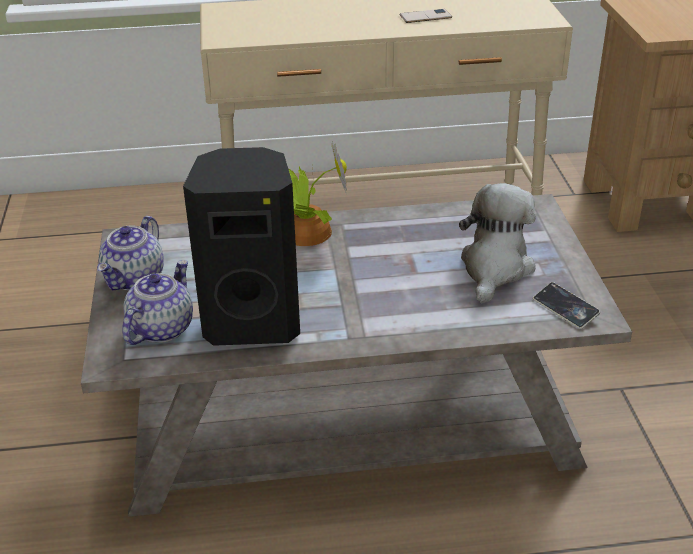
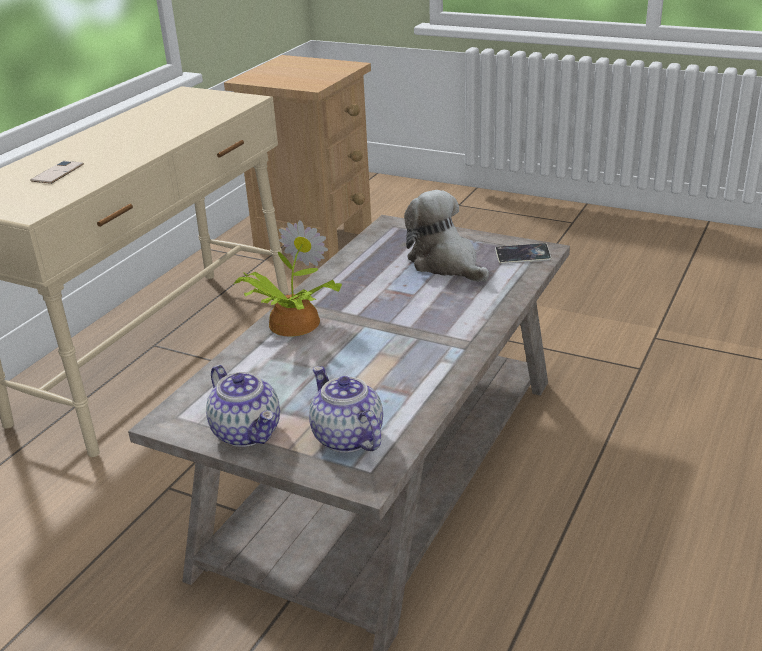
camera: 55 degrees left, 5 degrees down
black speaker [183,147,300,346] -> none
phone [400,9,452,23] -> phone moved to [30,161,84,184]

